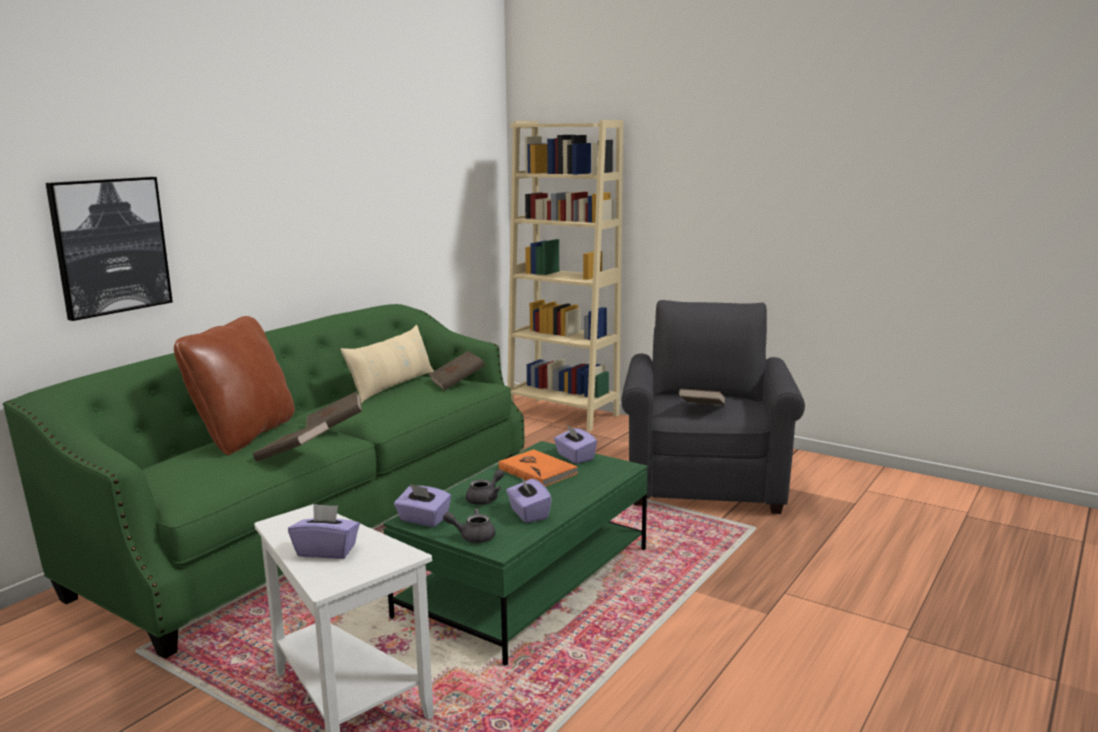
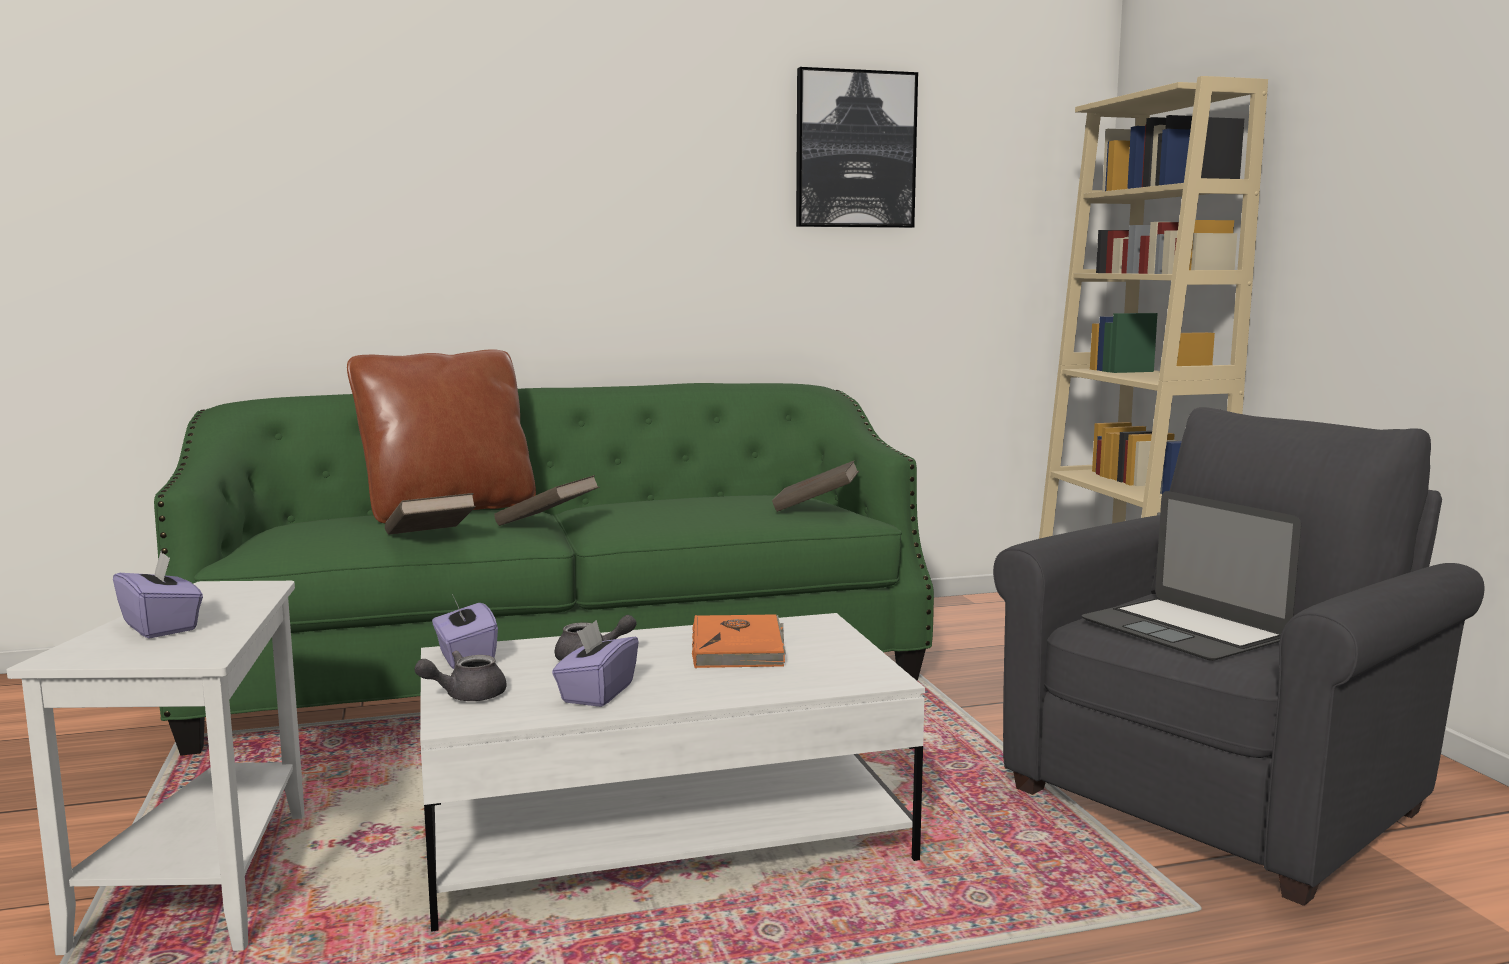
camera: 40 degrees right, 5 degrees down
picture [46,177,173,321] -> picture moved to [796,67,918,228]
beige pillow [340,325,434,403] -> none
green coffee table [383,441,648,666] -> white coffee table [420,613,925,932]
grey teapot [443,508,495,543] -> grey teapot turned 75 degrees counterclockwise [414,651,507,701]
purple tissue box [554,425,597,464] -> none
brown book [679,388,726,405] -> laptop [1082,491,1301,661]

